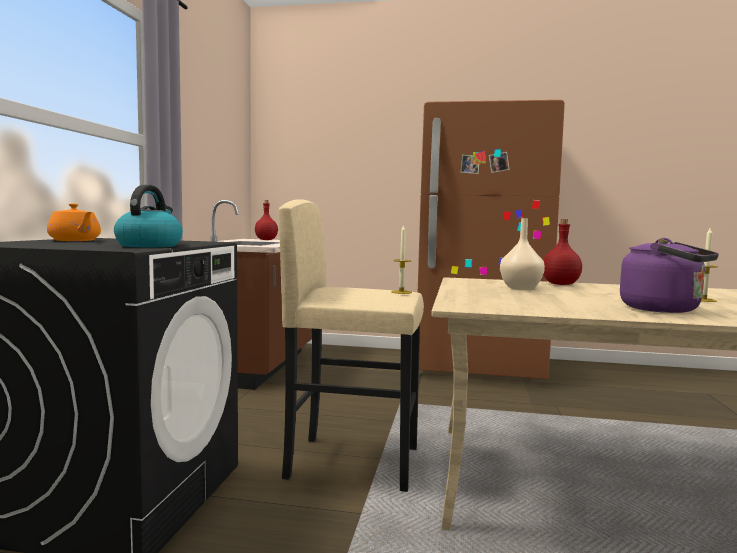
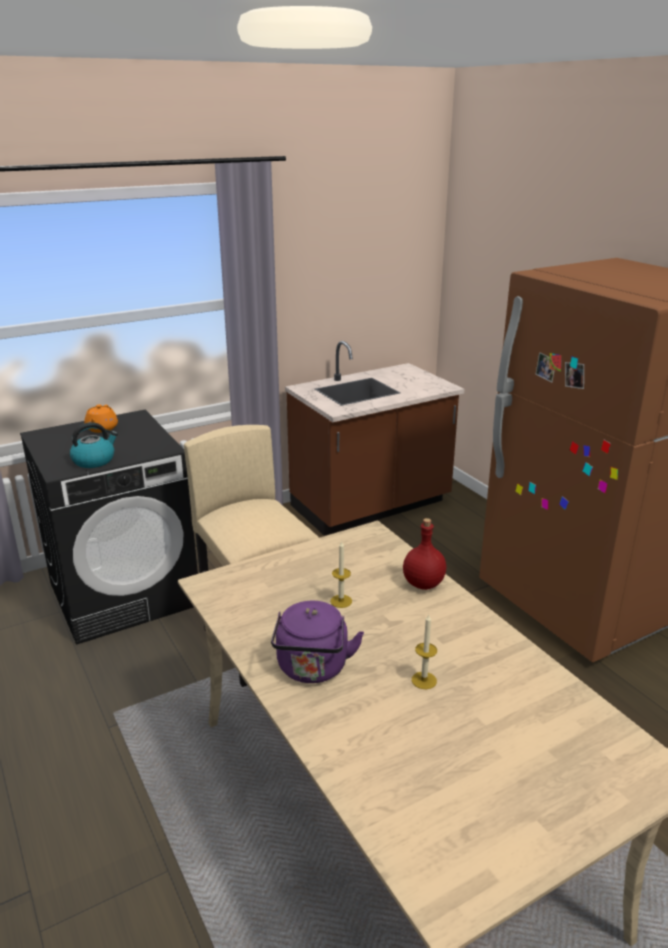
camera: 50 degrees right, 20 degrees up
red bottle [255,200,278,240] -> none
candle [391,224,412,294] -> candle moved to [330,541,352,608]
beige vase [500,218,545,290] -> none

